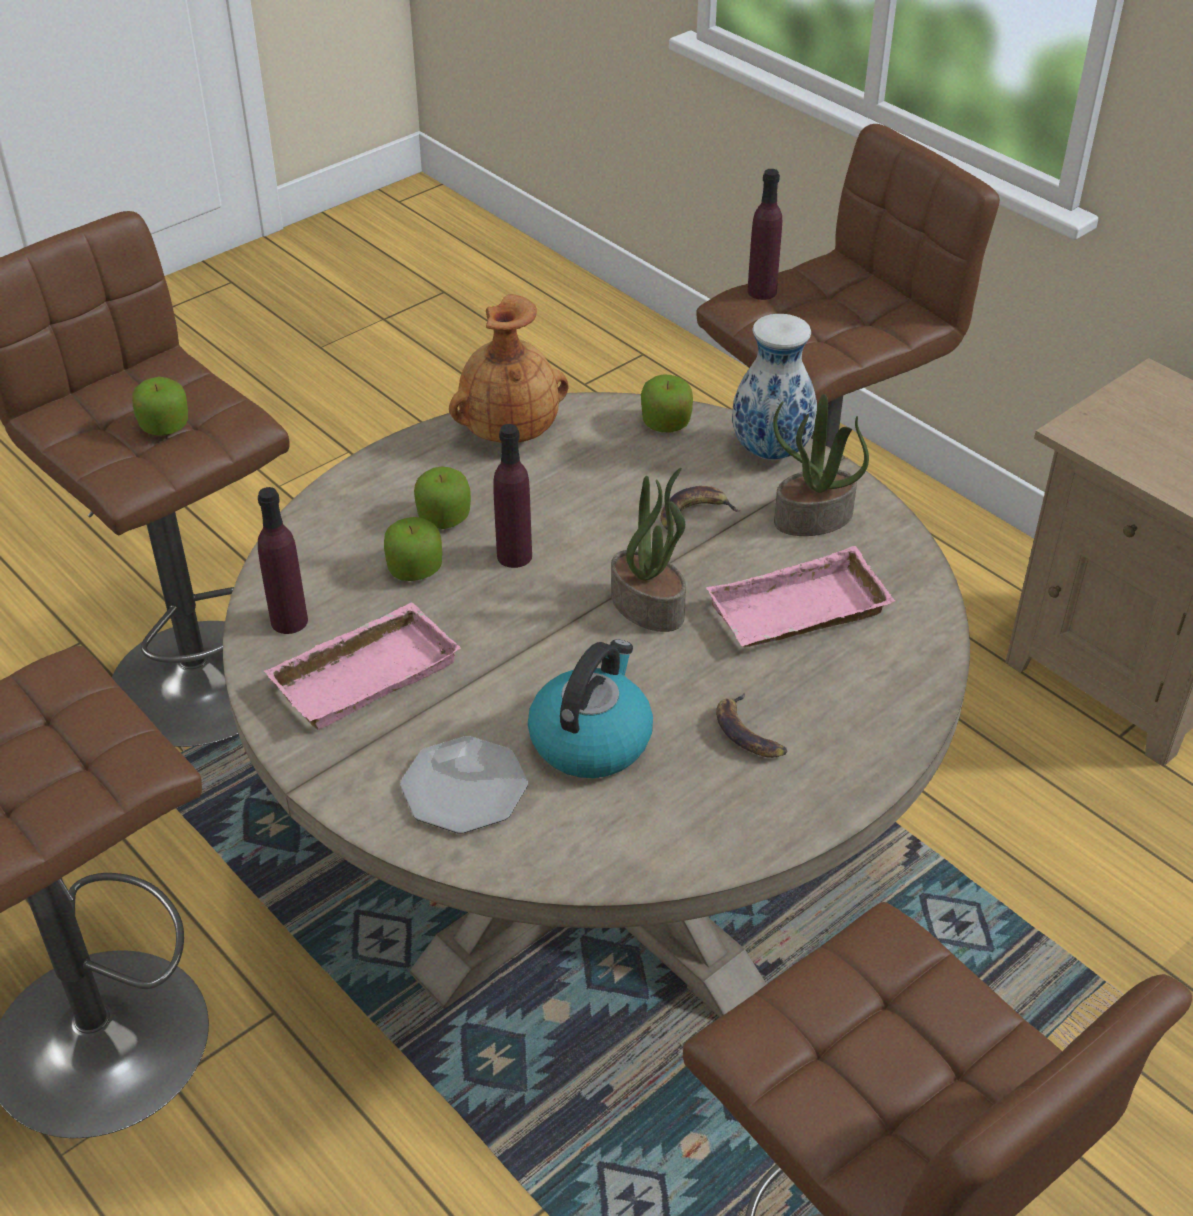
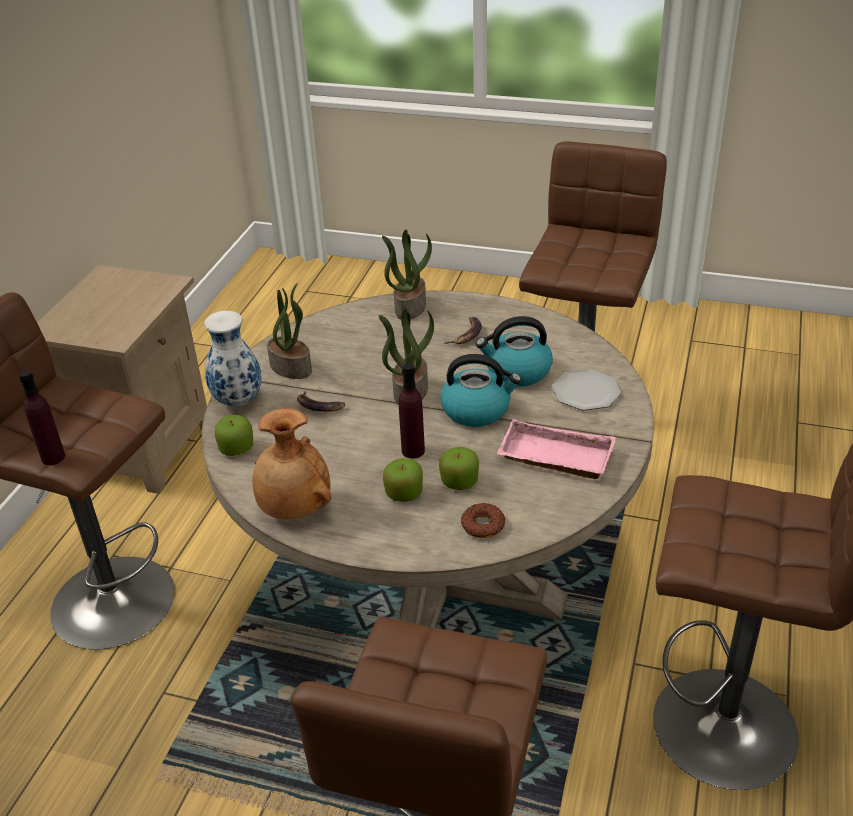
camera: 120 degrees left, 5 degrees down
apple [132,377,188,436] -> none
purple bottle [258,487,308,634] -> none
pink tray [706,546,895,647] -> none
none -> potted plant [382,229,432,320]
none -> kettle [440,354,521,427]
none -> donut [461,503,505,538]

